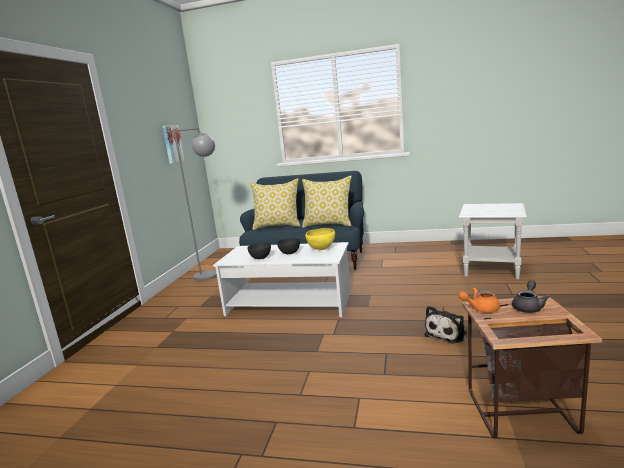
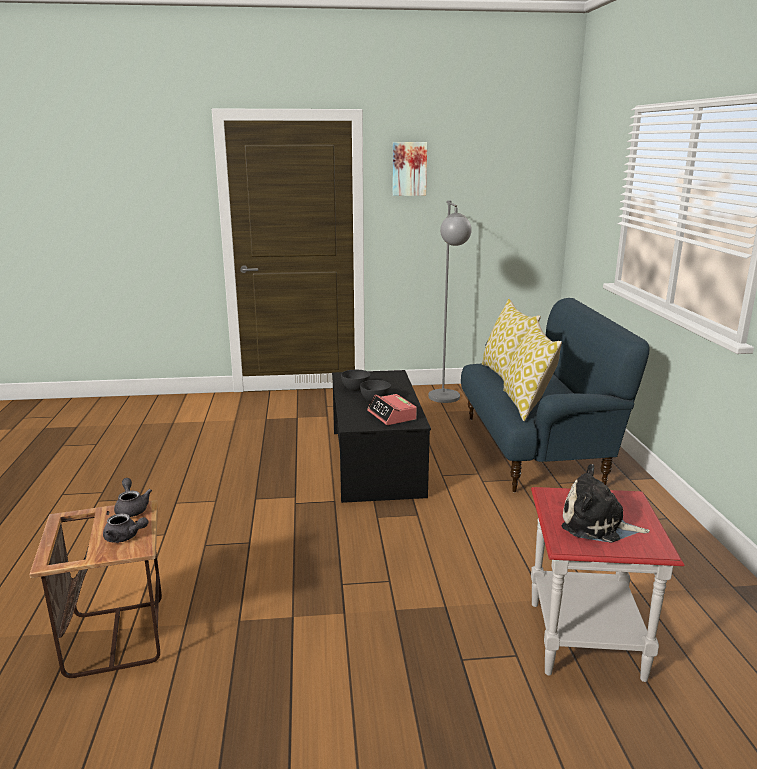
camera: 70 degrees right, 5 degrees up
picture [163,125,185,164] -> picture moved to [392,142,427,196]
white coffee table [213,242,351,317] -> black coffee table [332,370,431,503]
yellow bowl [305,228,335,250] -> alarm clock [367,394,417,425]
plush toy [424,306,467,344] -> plush toy moved to [562,464,650,543]
white side table [459,203,527,279] -> red side table [531,487,685,682]
orange teapot [459,287,500,313] -> grey teapot [114,478,152,517]

